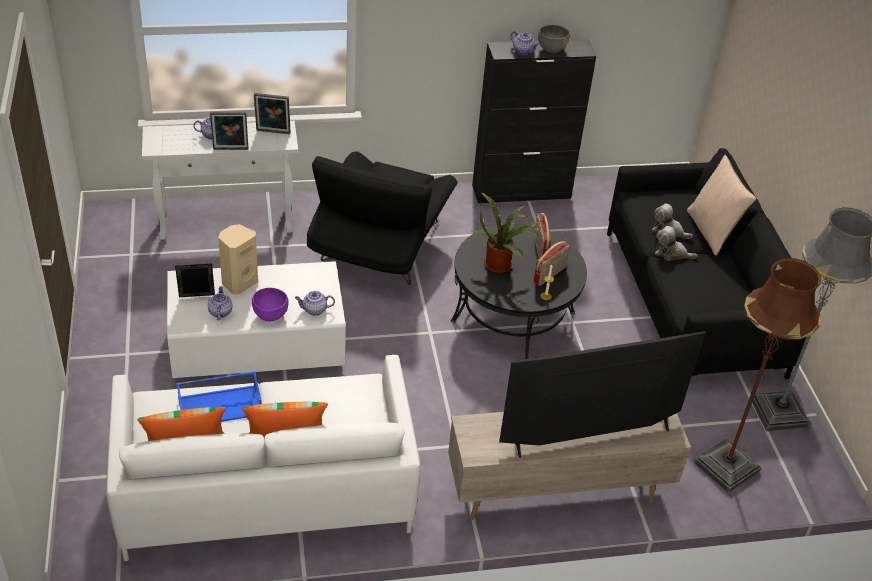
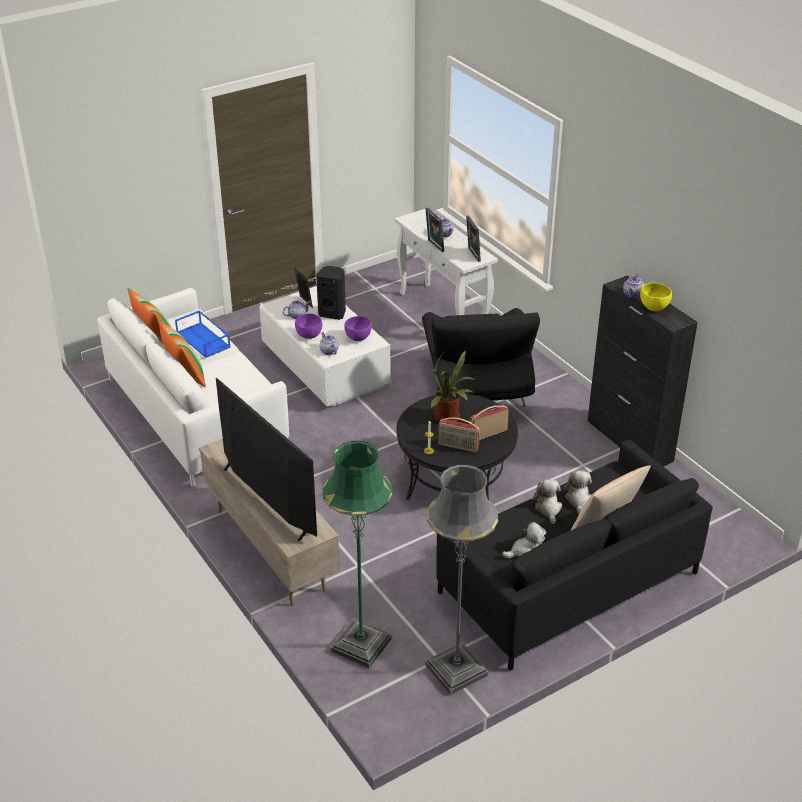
camera: 70 degrees right, 5 degrees down
beige speaker [218,224,258,295] -> black speaker [316,266,346,320]
black armchair [307,151,458,285] -> black armchair turned 90 degrees counterclockwise [422,308,540,407]
grey bowl [538,24,570,53] -> yellow bowl [640,283,672,311]
brown floor lamp [694,258,821,493] -> green floor lamp [323,441,393,669]
none -> purple bowl [344,316,372,341]
none -> plush toy [502,522,546,558]

